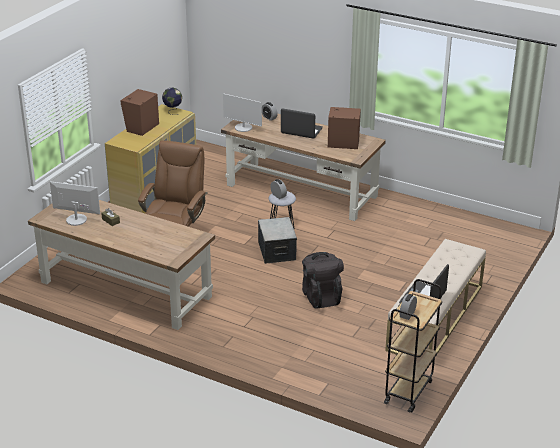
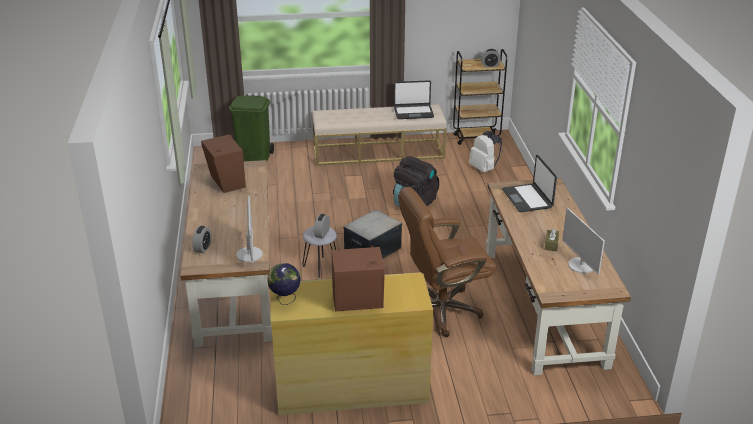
camera: 125 degrees left, 0 degrees up
laptop [281,108,323,139] -> laptop moved to [502,155,557,212]
none -> green trash can [229,95,274,161]
none -> white backpack [469,131,502,173]

